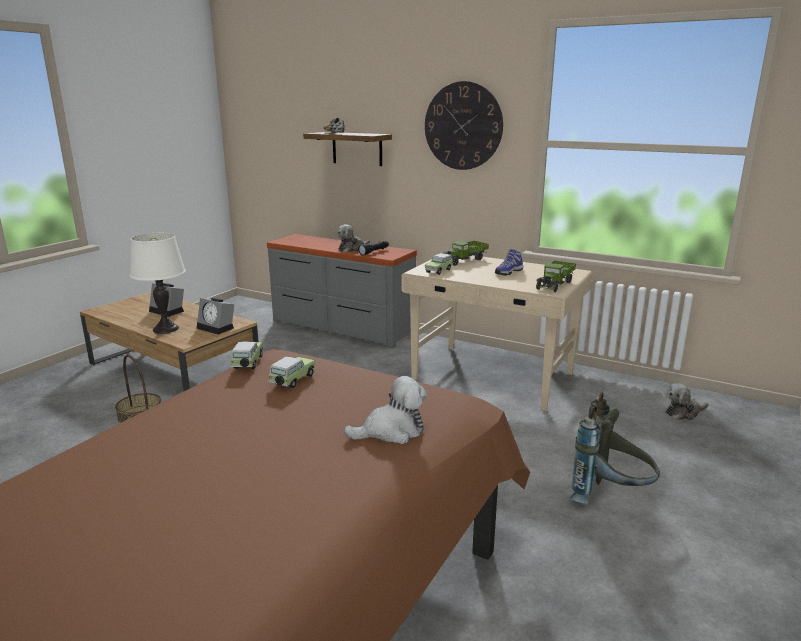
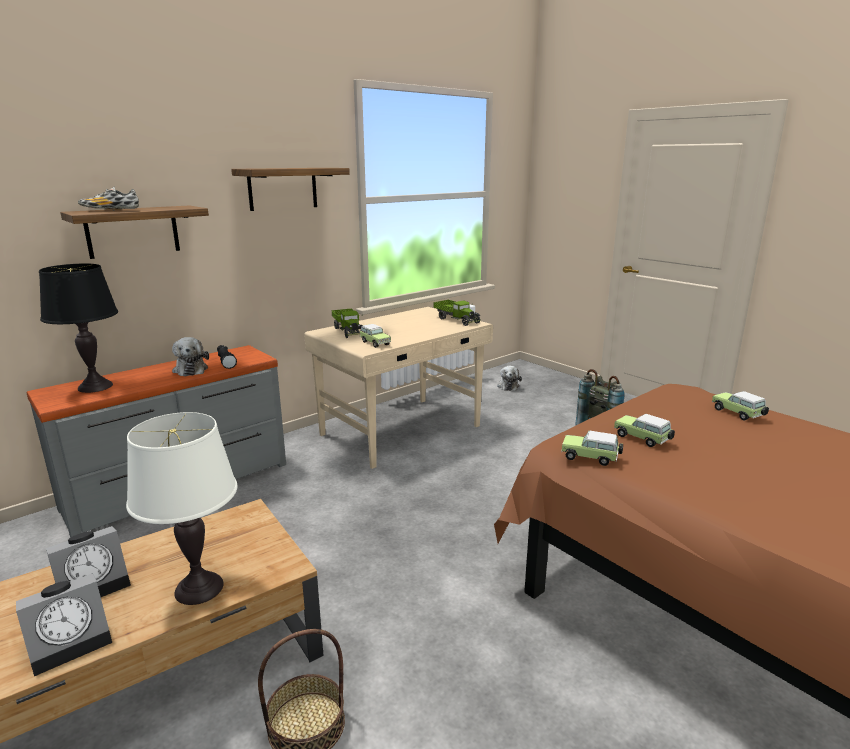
camera: 70 degrees left, 0 degrees up
alarm clock [197,298,234,335] -> alarm clock moved to [16,573,112,676]
plush toy [344,376,427,444] -> toy car [712,391,769,420]
wall clock [425,81,503,170] -> shelf [231,168,350,211]
shoe [495,249,523,276] -> none
none -> black table lamp [39,263,118,393]

